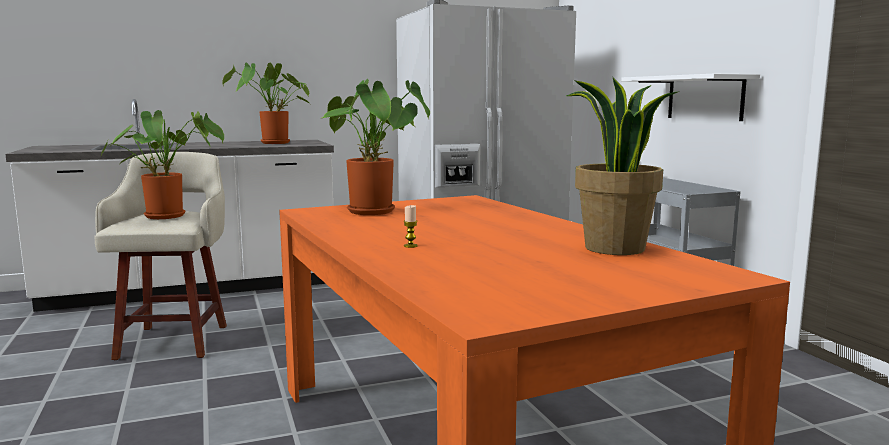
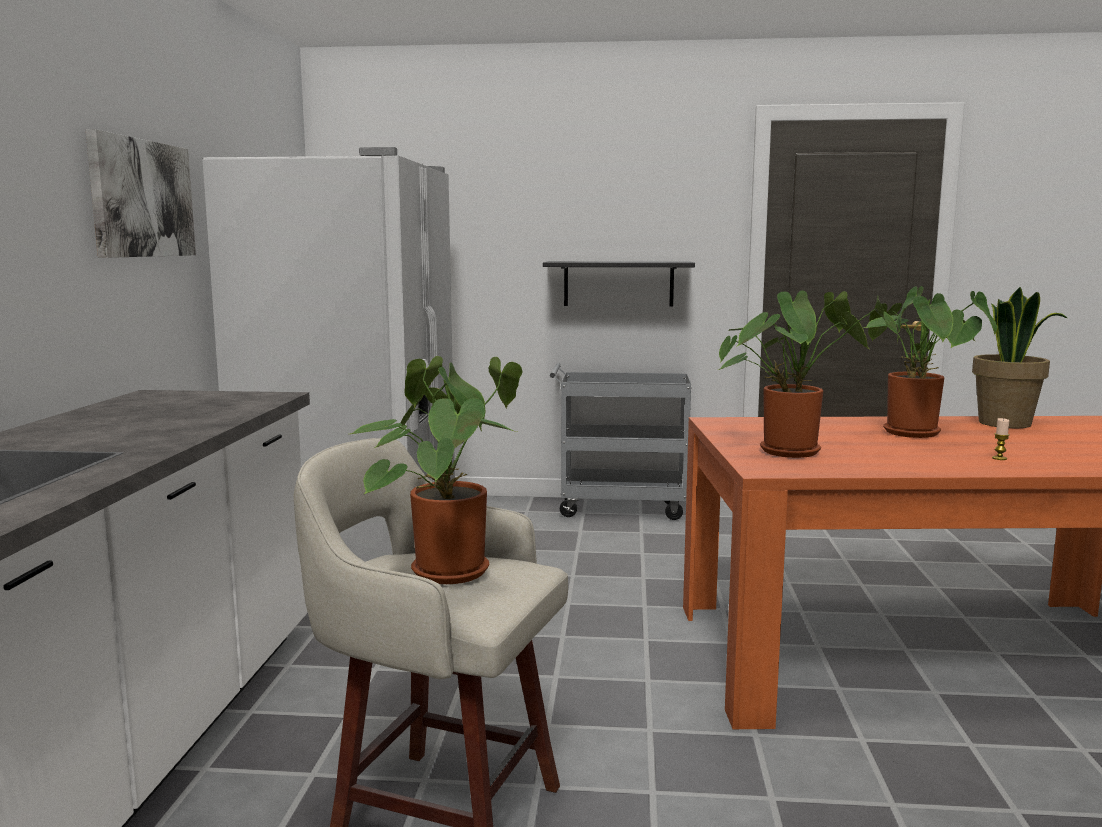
camera: 65 degrees left, 0 degrees up
potted plant [222,63,312,144] -> potted plant moved to [864,286,998,438]
white shelf [621,74,760,121] -> black shelf [543,261,695,307]
none -> picture [86,129,196,258]

